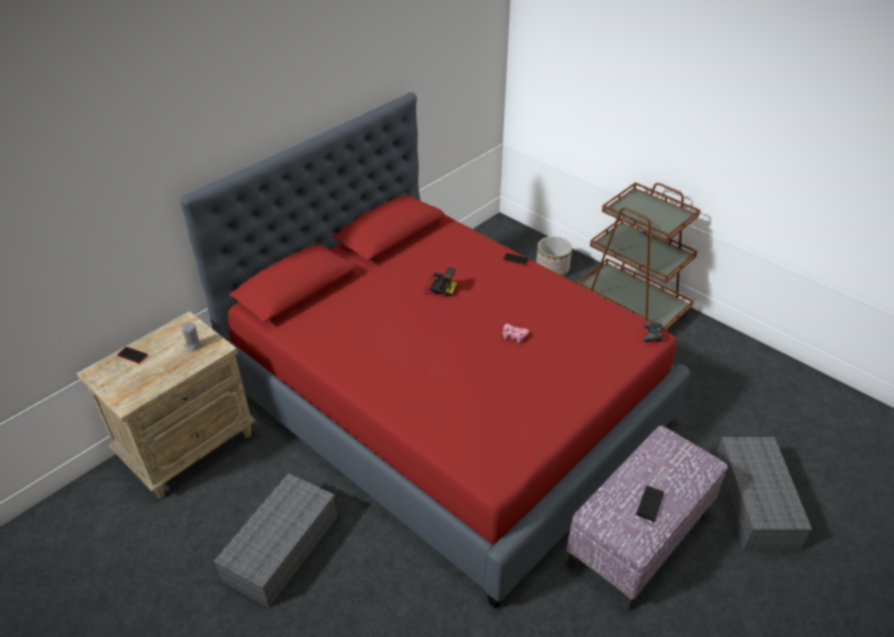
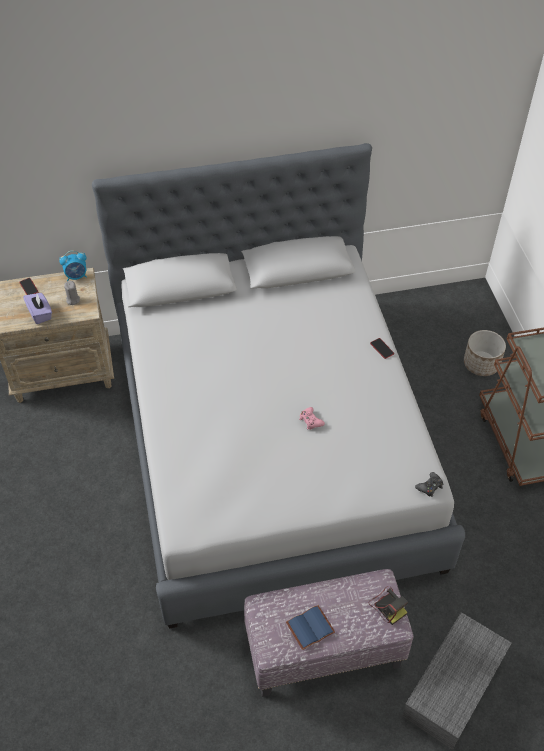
camera: 35 degrees right, 10 degrees up
red bed [180,93,690,609] -> grey bed [92,143,465,628]
grey storage box [214,473,337,608] -> none
camera [424,267,457,297] -> camera moved to [369,586,408,625]
black game controller [636,486,664,522] -> blue book [286,605,335,650]
none -> purple tissue box [23,293,52,324]
none -> alarm clock [59,251,87,281]

